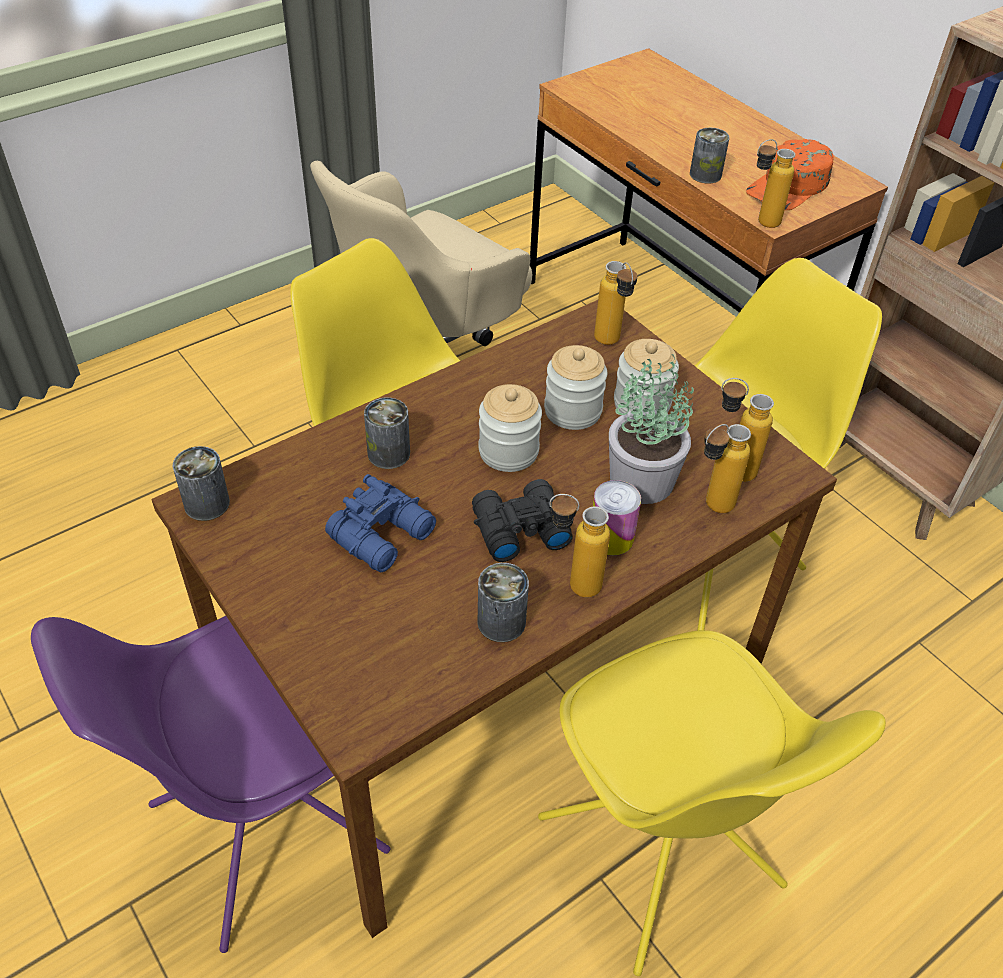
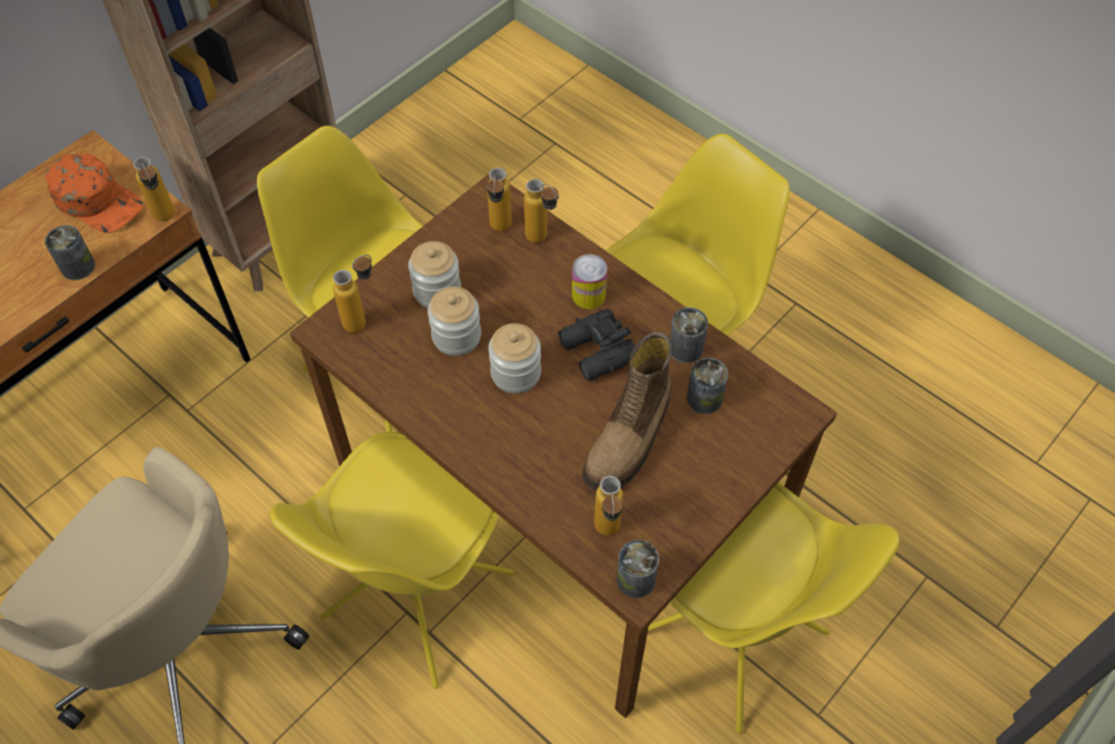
camera: 100 degrees left, 10 degrees up
purple chair [31,616,390,953] -> yellow chair [648,482,900,734]
blue binoculars [325,474,436,572] -> boot [583,332,672,491]
can [364,398,410,469] -> can moved to [687,358,728,414]
bottle [550,494,610,598] -> bottle moved to [594,476,623,535]
potted plant [609,354,694,504] -> none

